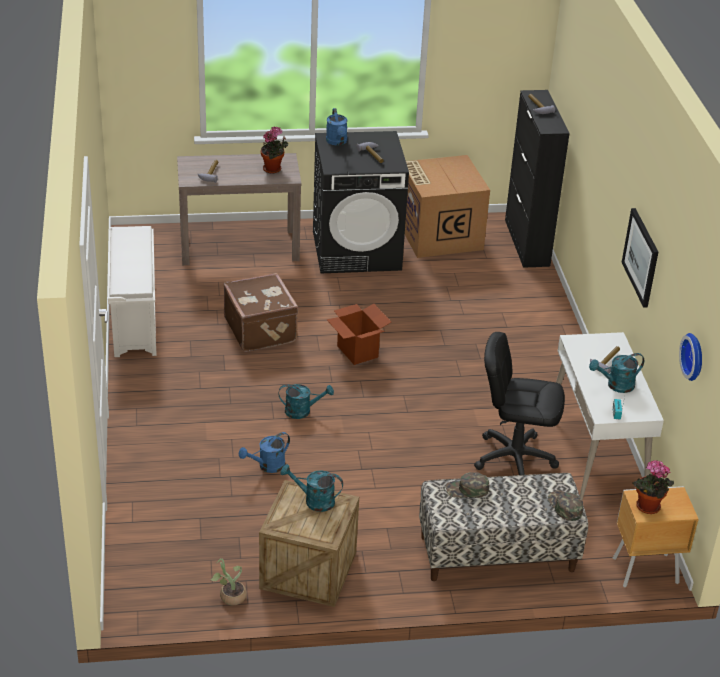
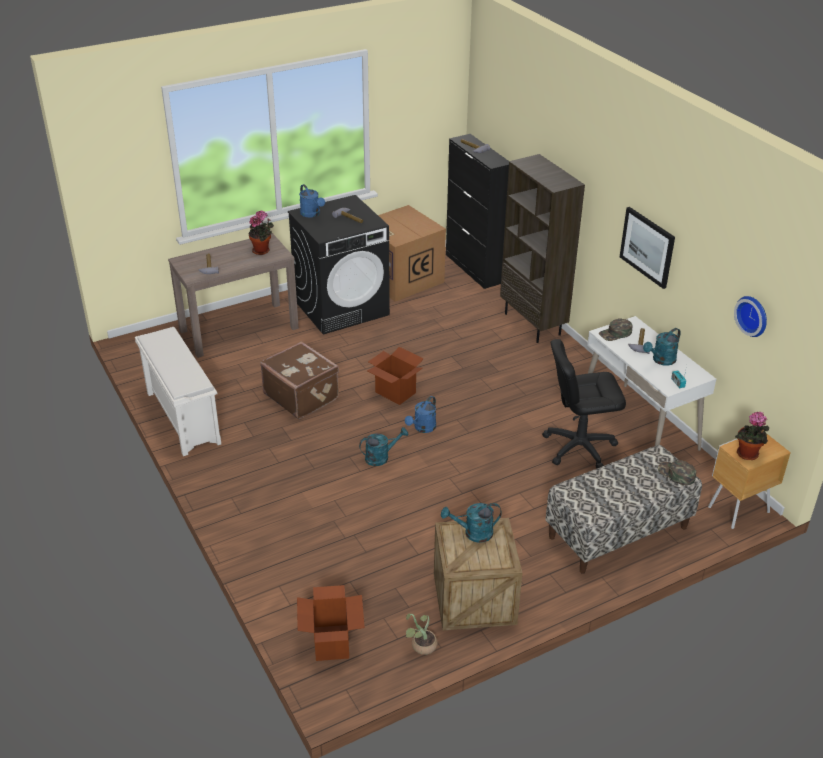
camera: 20 degrees left, 0 degrees up
blue watering can [239,432,290,473] -> blue watering can moved to [405,396,436,433]
green cap [446,472,489,498] -> green cap moved to [599,318,632,341]
none -> cardboard box [297,585,365,661]
none -> brown bookcase [500,154,585,343]

